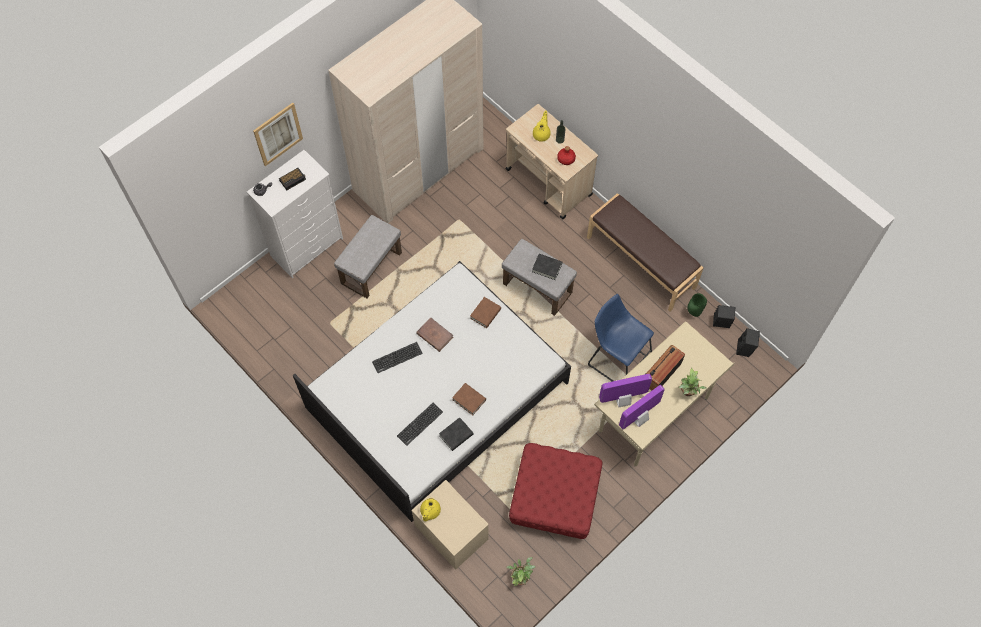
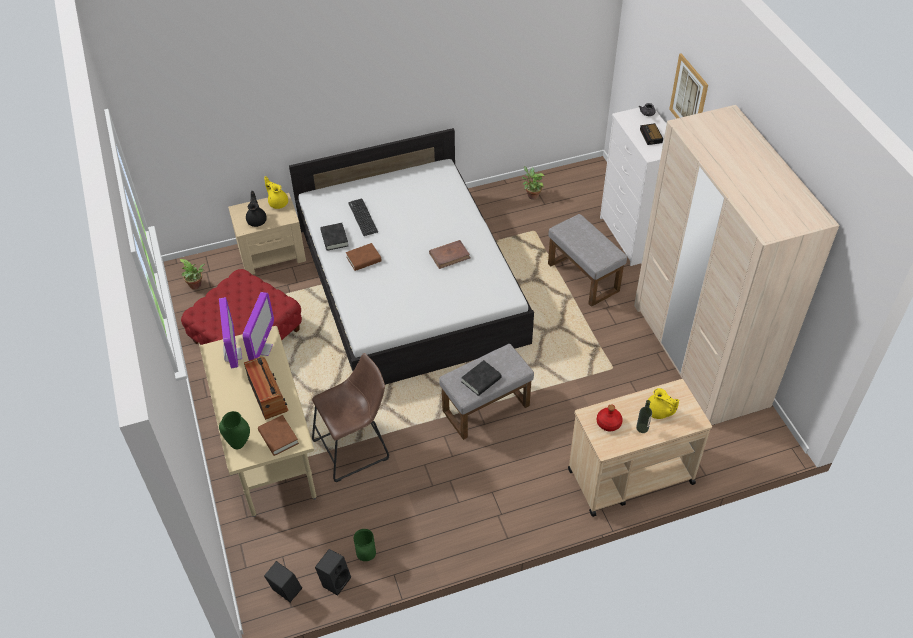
camera: 115 degrees right, 15 degrees down
keyboard [372,342,423,373] -> none
brown book [470,297,501,328] -> brown book moved to [258,415,299,456]
brown bench [587,193,704,311] -> none
blue stool [588,294,654,381] -> brown stool [312,353,389,482]
potted plant [679,368,707,396] -> potted plant moved to [522,166,545,200]
none -> green vase [219,411,250,449]
none -> black teapot [246,191,267,227]

